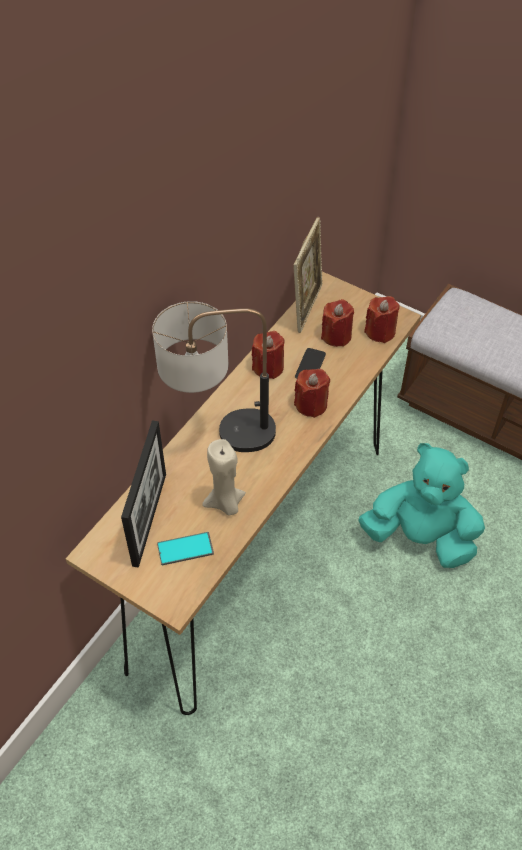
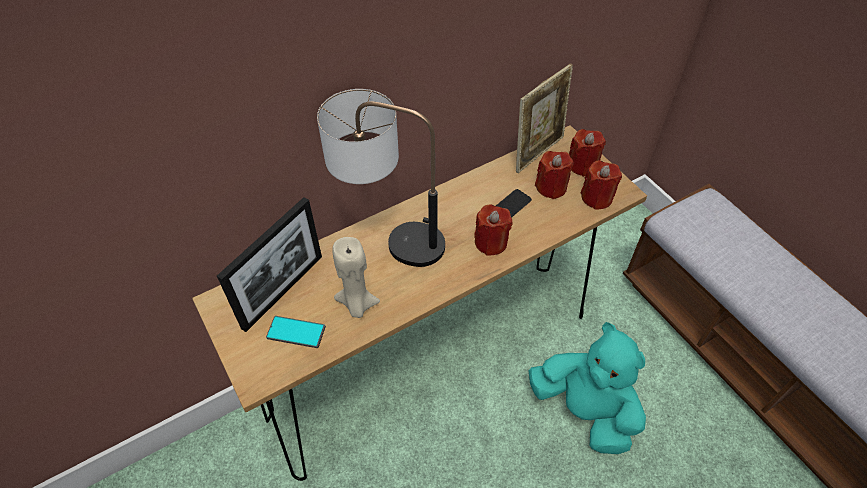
camera: 25 degrees right, 0 degrees up
red candle [252,331,284,379] -> red candle moved to [569,129,606,177]

